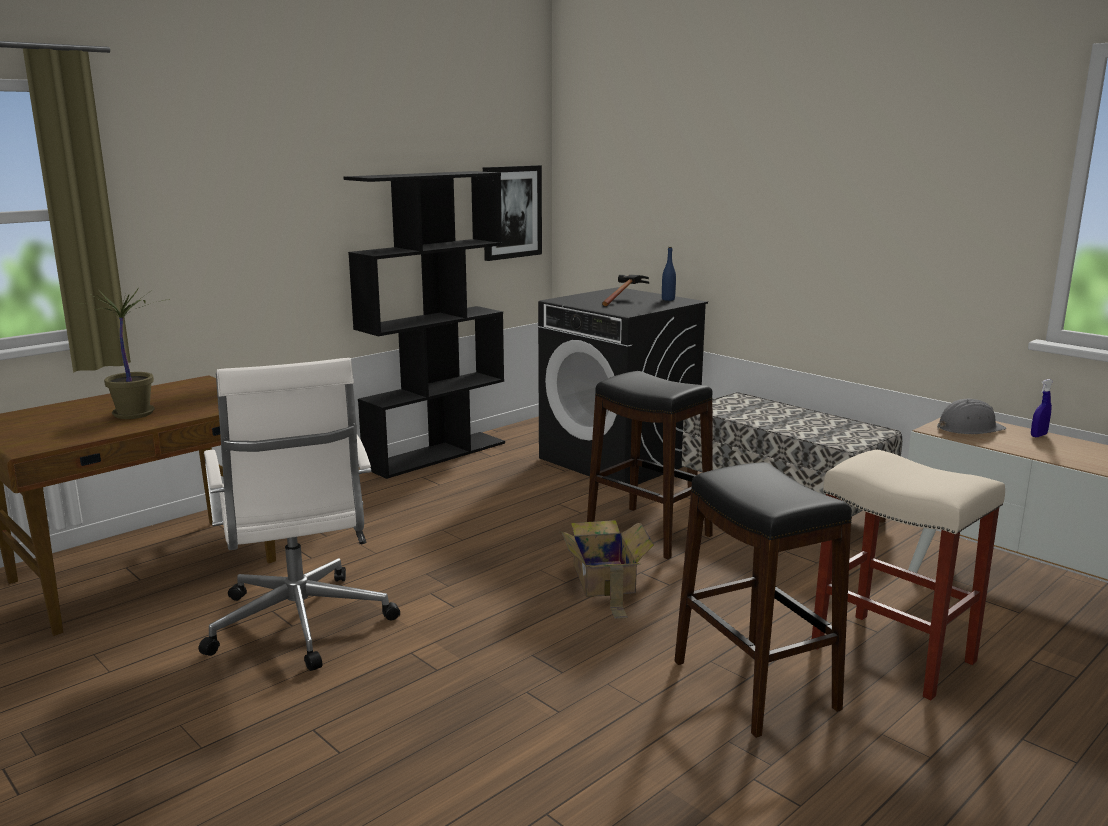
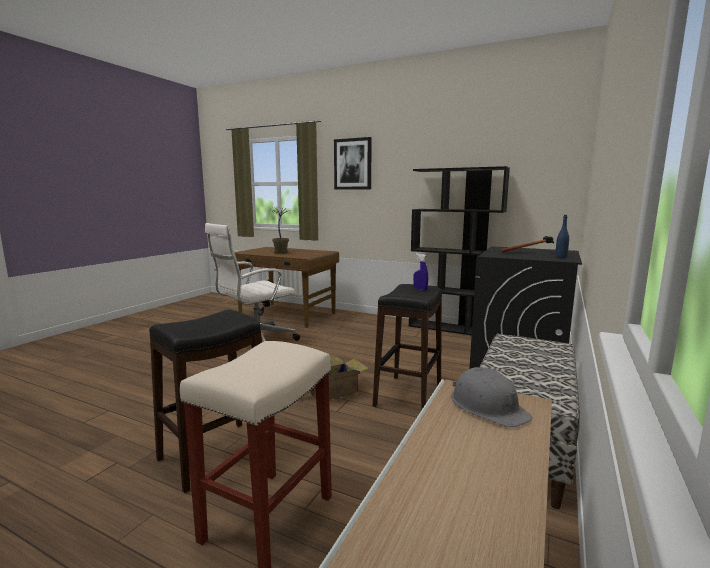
camera: 70 degrees right, 5 degrees down
picture [483,165,542,261] -> picture moved to [334,137,372,190]
blue spray bottle [1031,379,1053,437] -> blue spray bottle moved to [413,253,428,290]

